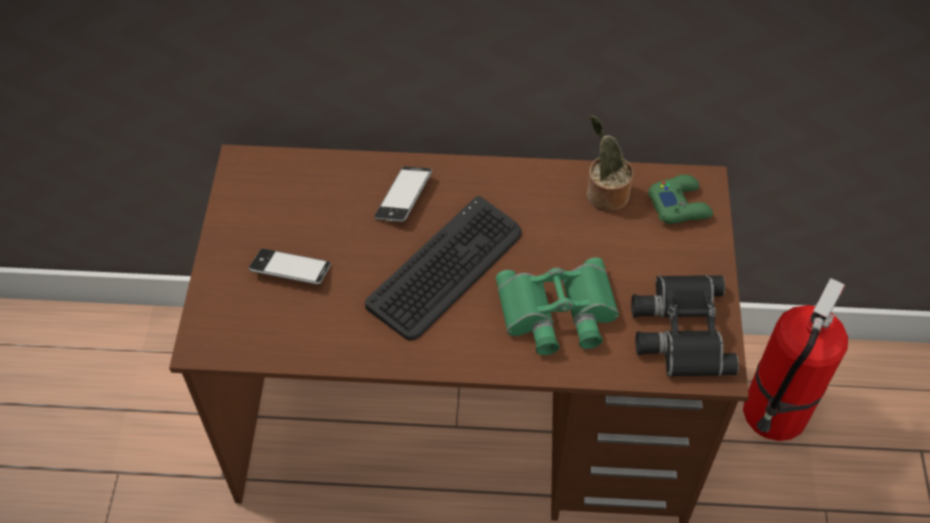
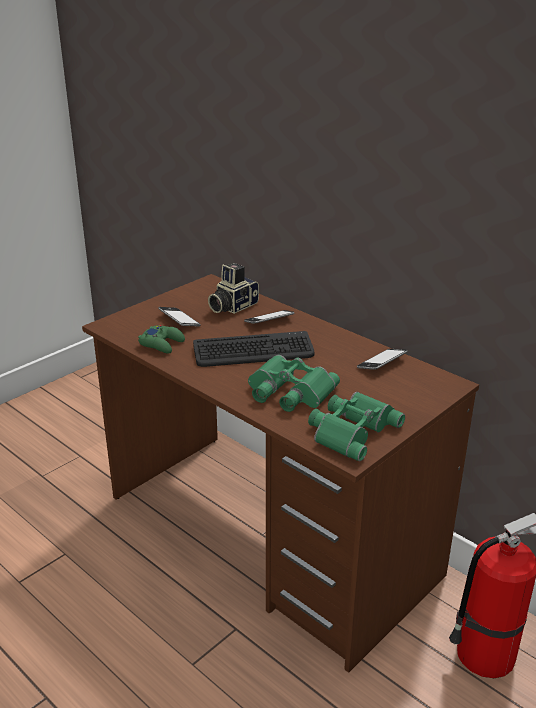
camera: 40 degrees right, 25 degrees down
potted plant [587,116,633,212] -> phone [357,349,407,370]
black binoculars [631,275,739,377] -> green binoculars [308,392,405,462]
green game controller [648,175,713,224] -> green game controller moved to [138,325,185,354]
none -> camera [208,263,259,314]

